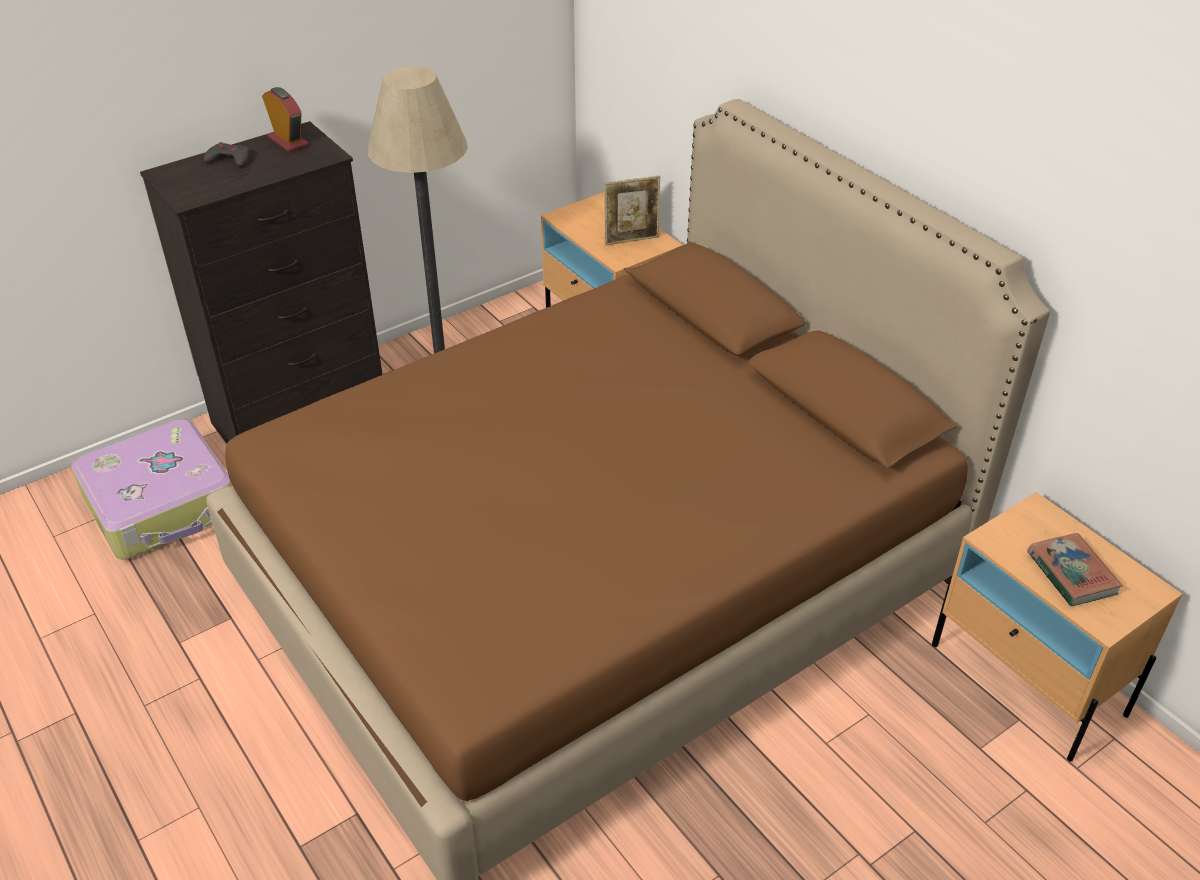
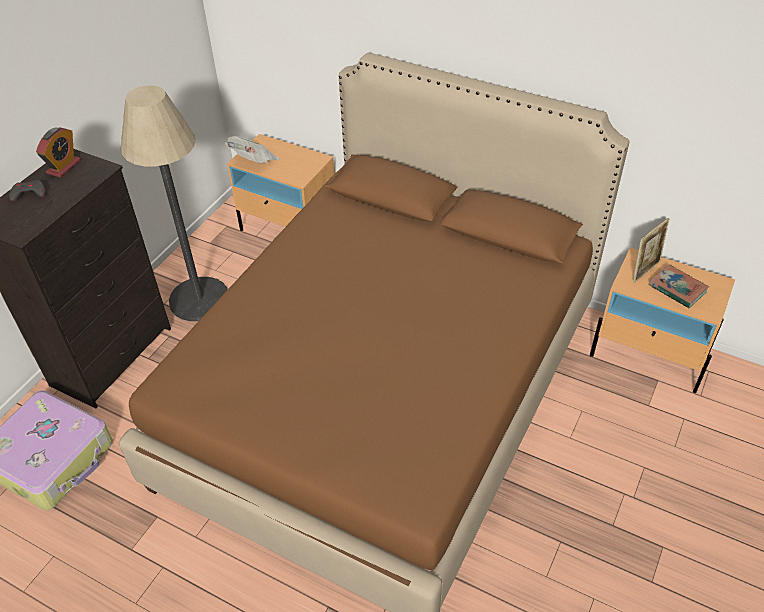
camera: 25 degrees left, 5 degrees up
alarm clock [262,87,309,152] -> alarm clock turned 90 degrees clockwise [36,127,81,178]
picture frame [605,176,660,245] -> picture frame moved to [633,218,669,283]
none -> newspaper [225,136,280,163]

